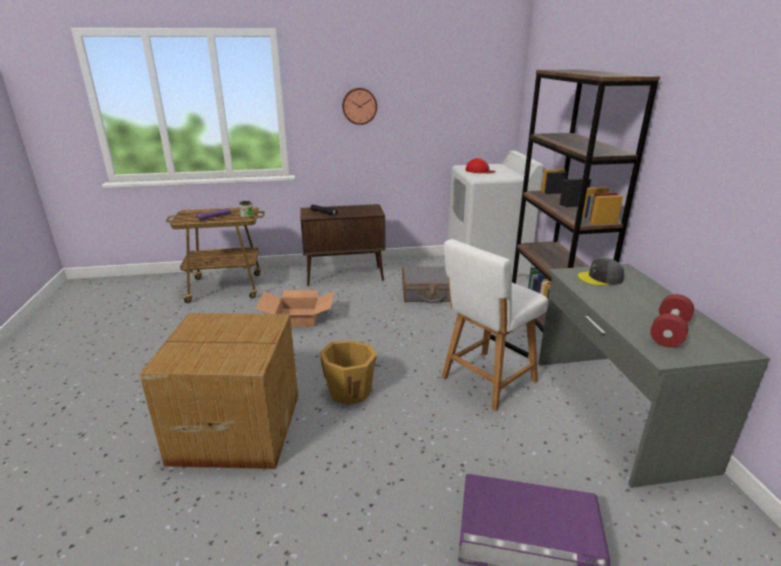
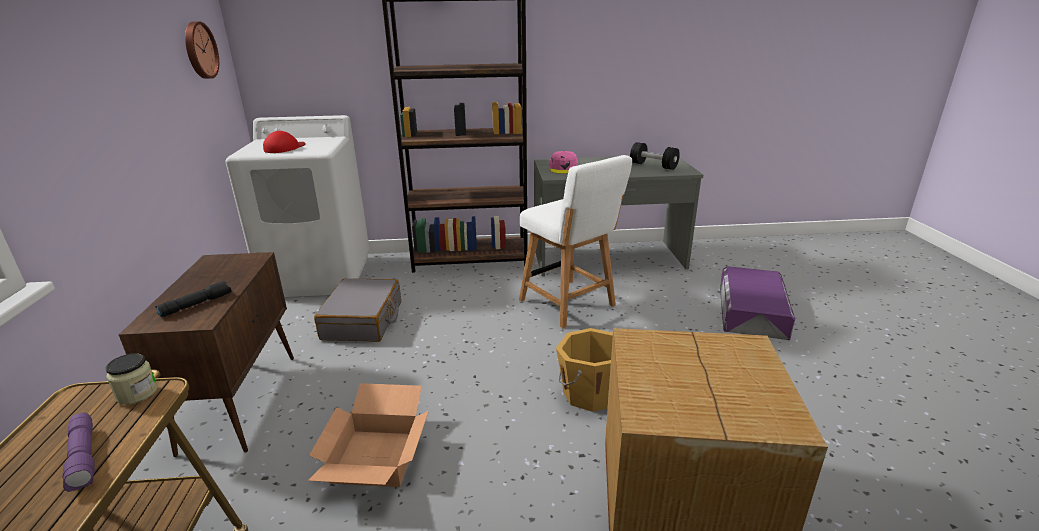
camera: 85 degrees left, 0 degrees up
wall clock [342,88,377,125] -> wall clock moved to [185,21,219,79]
grey cap [578,258,624,286] -> pink cap [550,151,578,174]
red dumbbell [650,294,694,348] -> black dumbbell [630,142,680,170]

